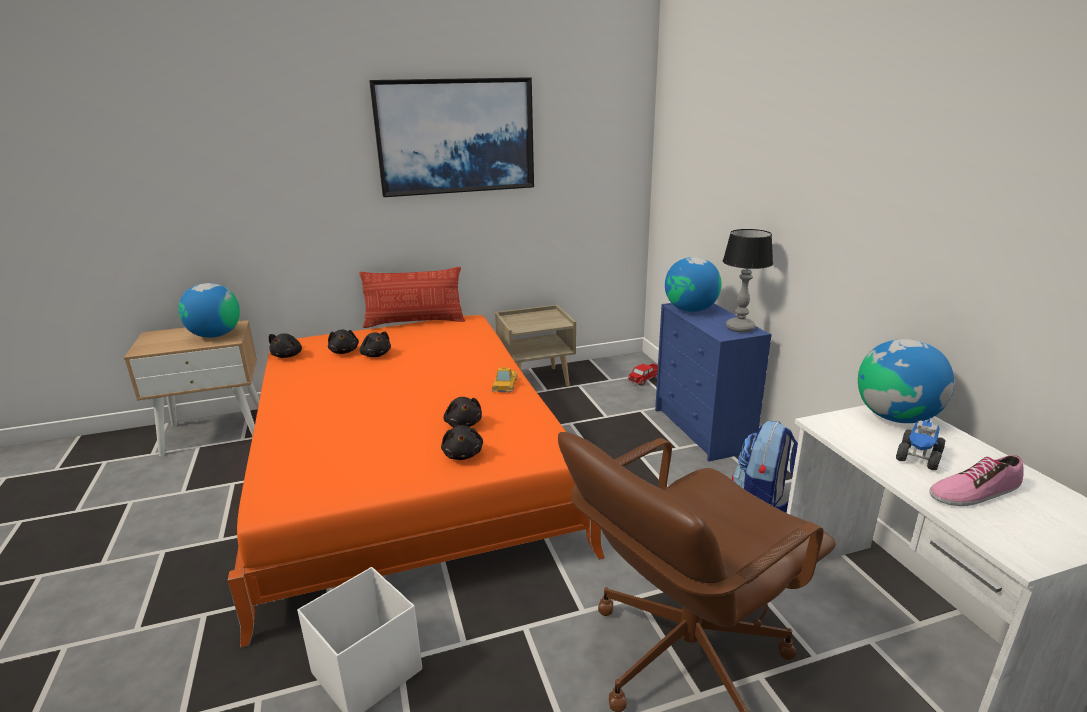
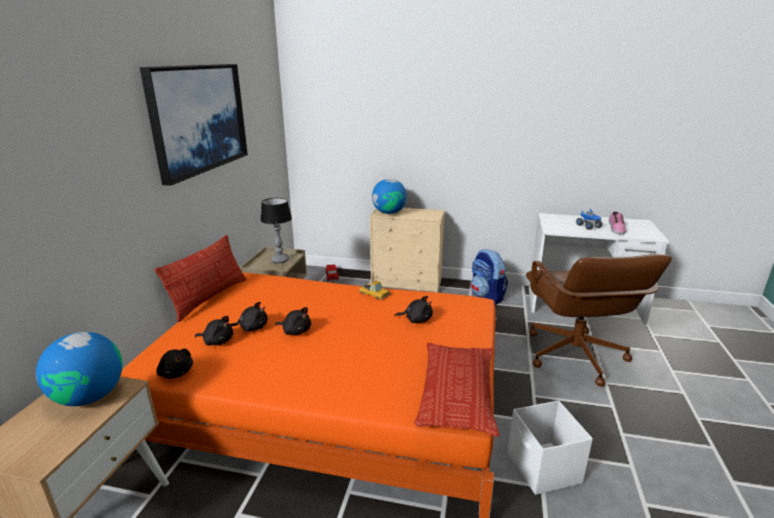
camera: 60 degrees left, 0 degrees up
black plush toy [441,425,483,460] -> black plush toy moved to [275,307,311,335]
blue dresser [655,303,772,462] -> beige dresser [370,208,445,293]
table lamp [723,229,773,332] -> table lamp moved to [260,198,292,263]
globe [858,339,954,423] -> none
none -> pillow [414,343,499,437]

